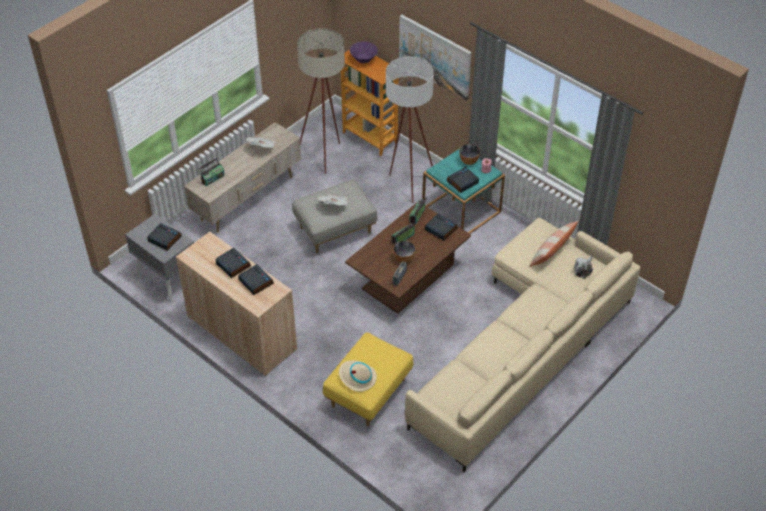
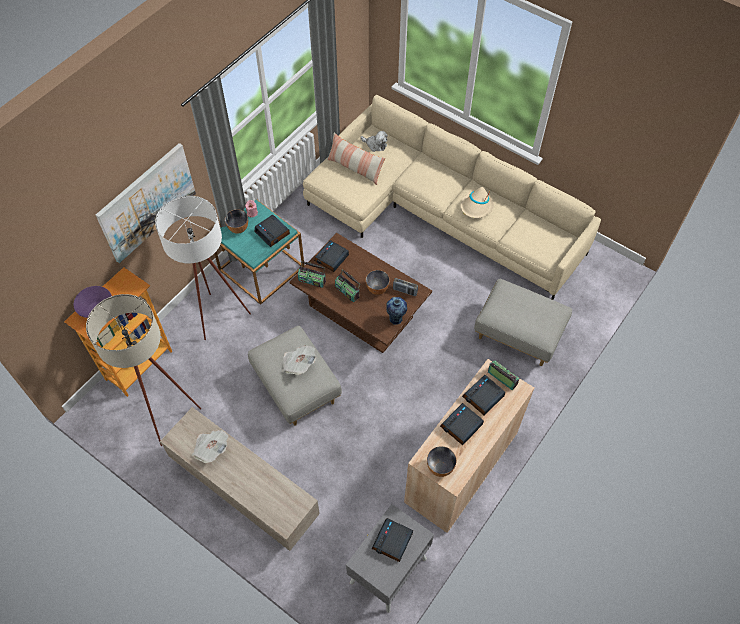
camera: 95 degrees left, 10 degrees up
radio [199,158,225,187] -> radio moved to [488,361,519,390]
yellow ottoman [323,332,413,427] -> grey ottoman [474,279,572,366]
beige hat [339,360,377,392] -> beige hat moved to [461,187,494,218]
none -> vase [386,297,407,325]
none -> bowl [427,446,456,477]

